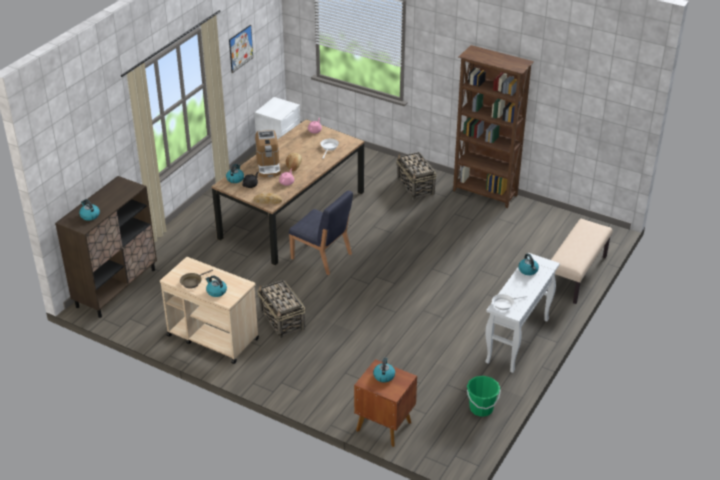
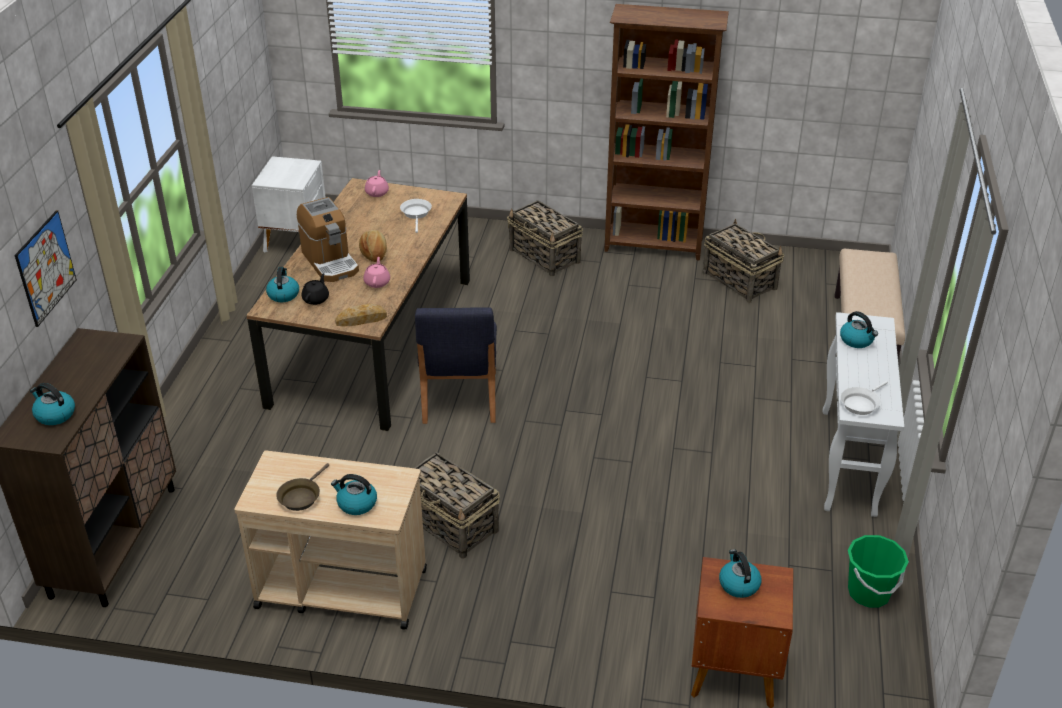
camera: 20 degrees left, 0 degrees up
picture [229,25,253,73] -> picture moved to [14,210,77,327]
blue chair [289,190,353,275] -> blue chair turned 75 degrees clockwise [415,307,497,424]
none -> basket [703,219,785,303]

